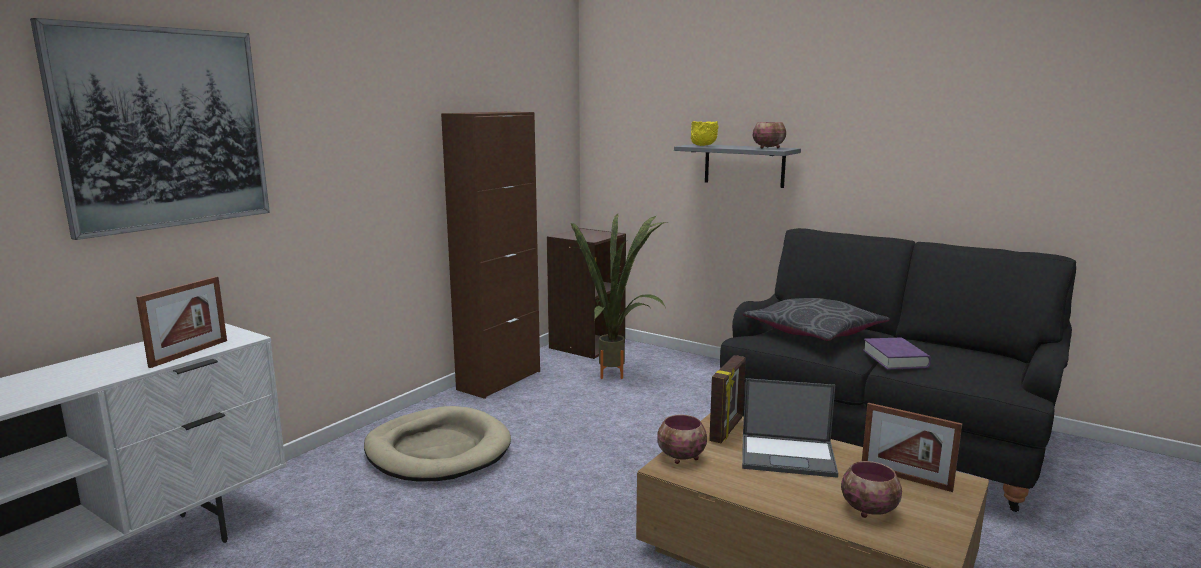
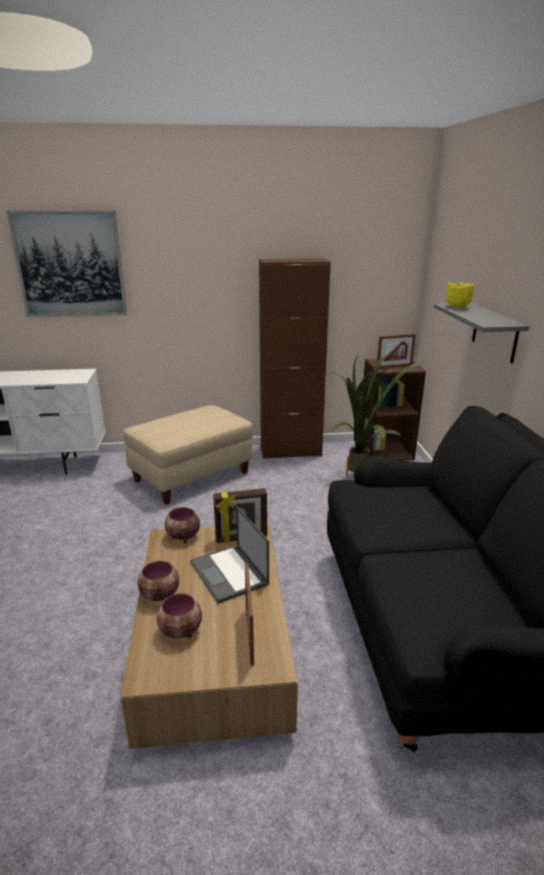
camera: 50 degrees right, 10 degrees up
picture frame [136,276,227,368] -> picture frame moved to [377,334,416,369]
beige dog bed [364,406,511,481] -> beige ottoman [123,405,253,505]
grey pillow [743,298,890,341] -> none
bowl [753,122,786,149] -> bowl moved to [137,561,179,602]
purple book [863,338,931,370] -> none

